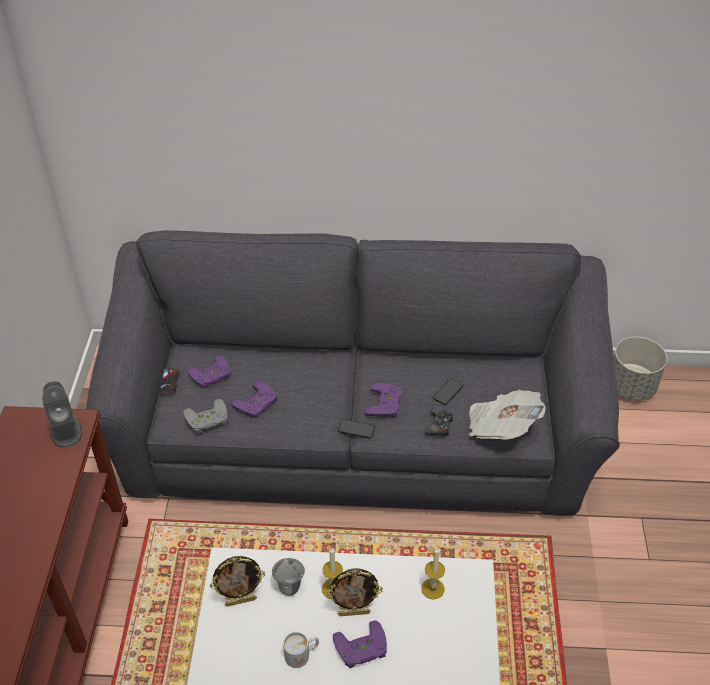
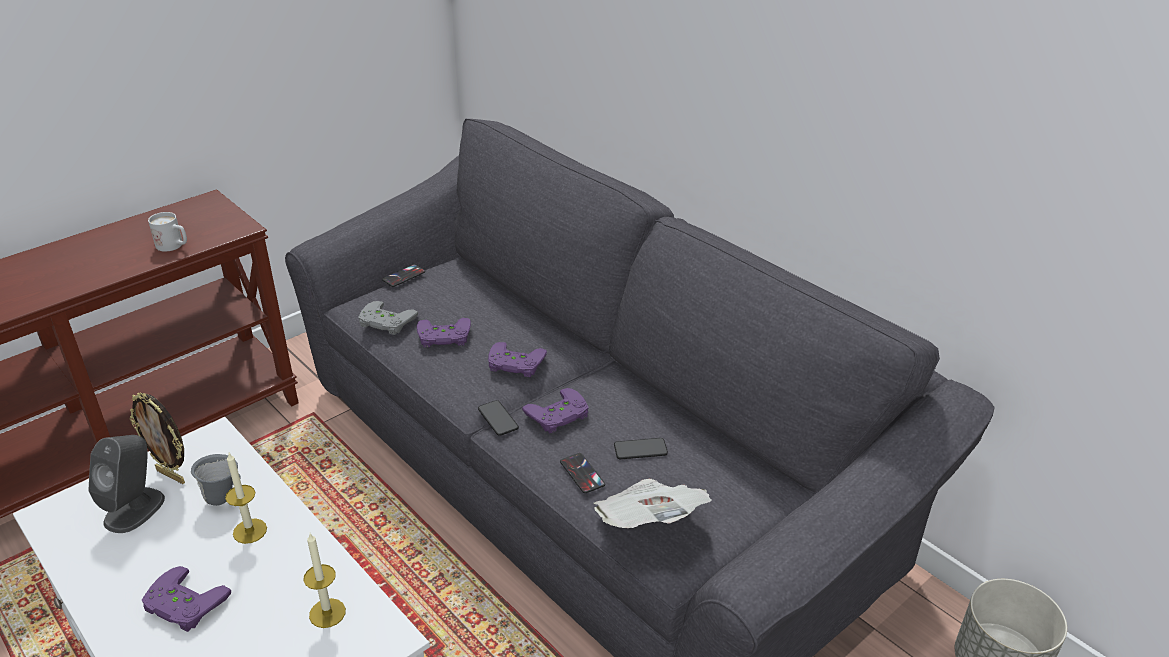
camera: 45 degrees right, 10 degrees down
grey speaker [42,381,82,448] -> grey speaker moved to [88,435,165,533]
purple game controller [187,355,231,389] -> purple game controller moved to [488,342,547,377]
white mug [283,632,319,668] -> white mug moved to [148,212,187,252]
picture frame [326,568,383,616] -> none
black game controller [425,408,453,436] -> phone [560,453,605,493]

